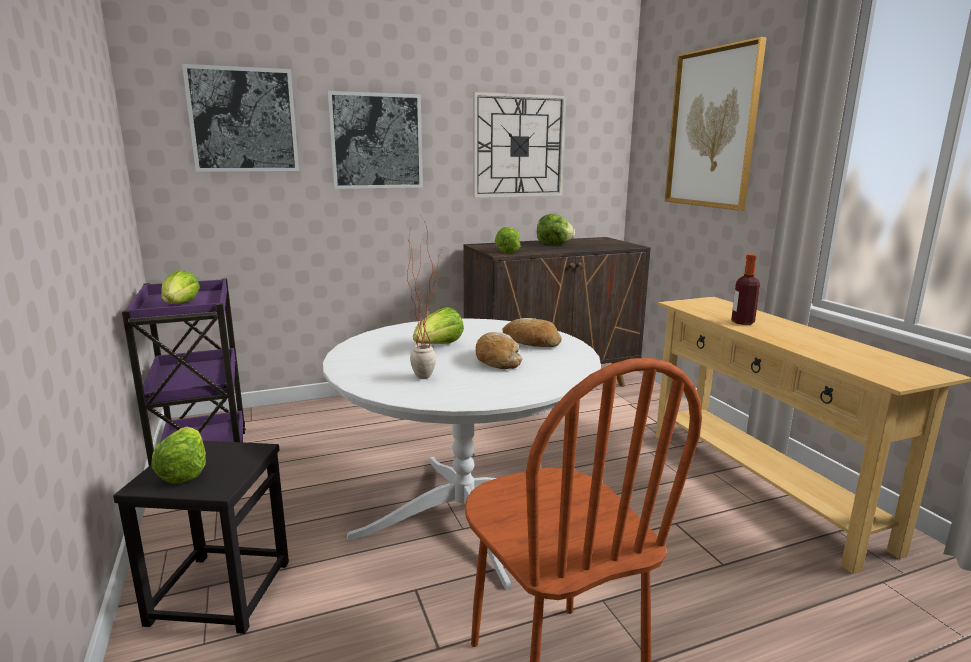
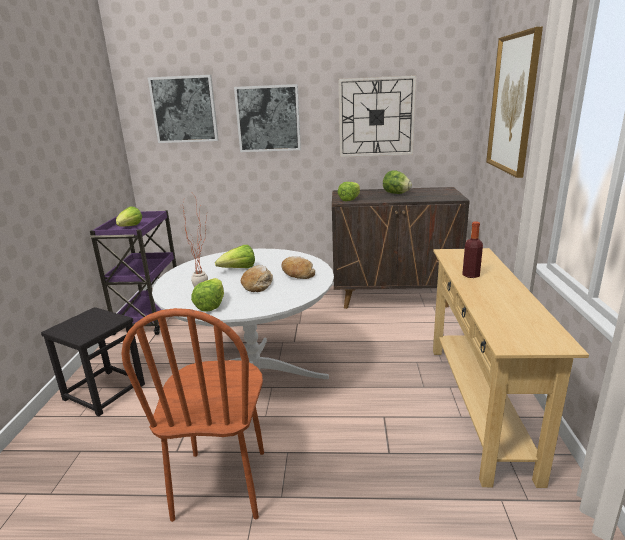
camera: 25 degrees right, 5 degrees up
lettuce [152,427,206,484] -> lettuce moved to [191,278,224,312]

